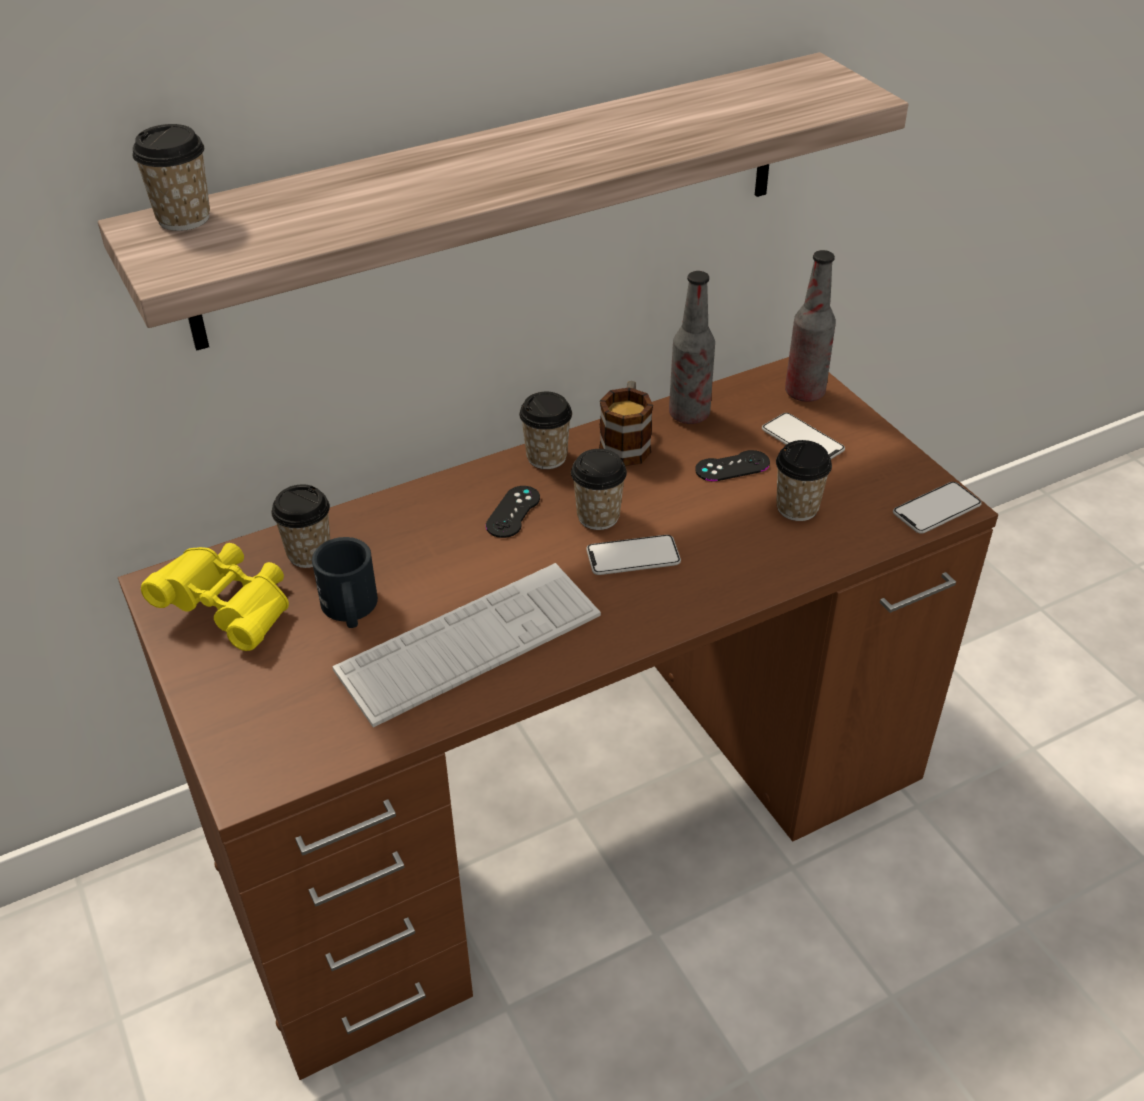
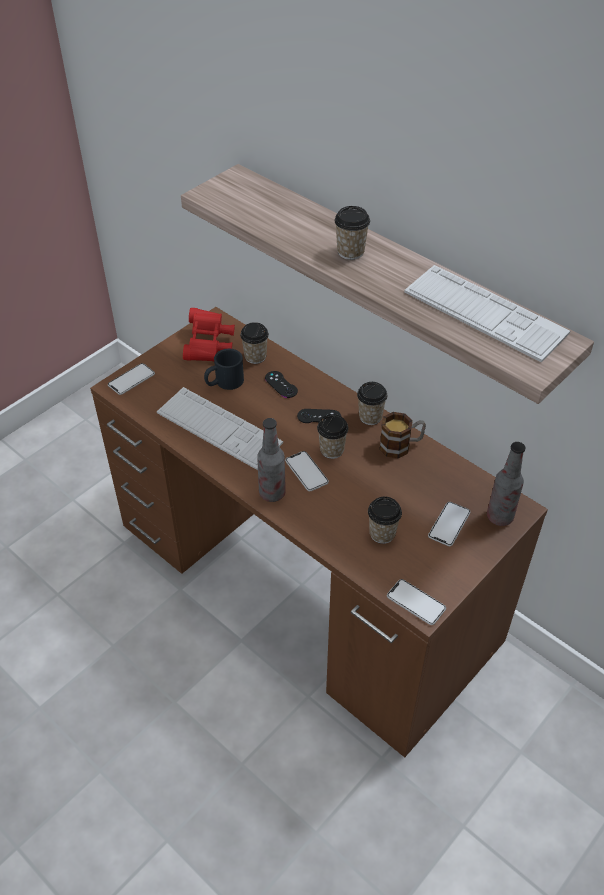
camera: 70 degrees right, 5 degrees up
cup [132,124,210,231] -> cup moved to [335,206,370,260]
yellow binoculars [141,543,289,651] -> red binoculars [183,308,235,361]
bottle [669,271,715,424] -> bottle moved to [257,418,286,502]
black game controller [695,450,770,482] -> black game controller moved to [265,371,298,398]
none -> phone [108,363,155,395]
none -> keyboard [404,265,570,362]

